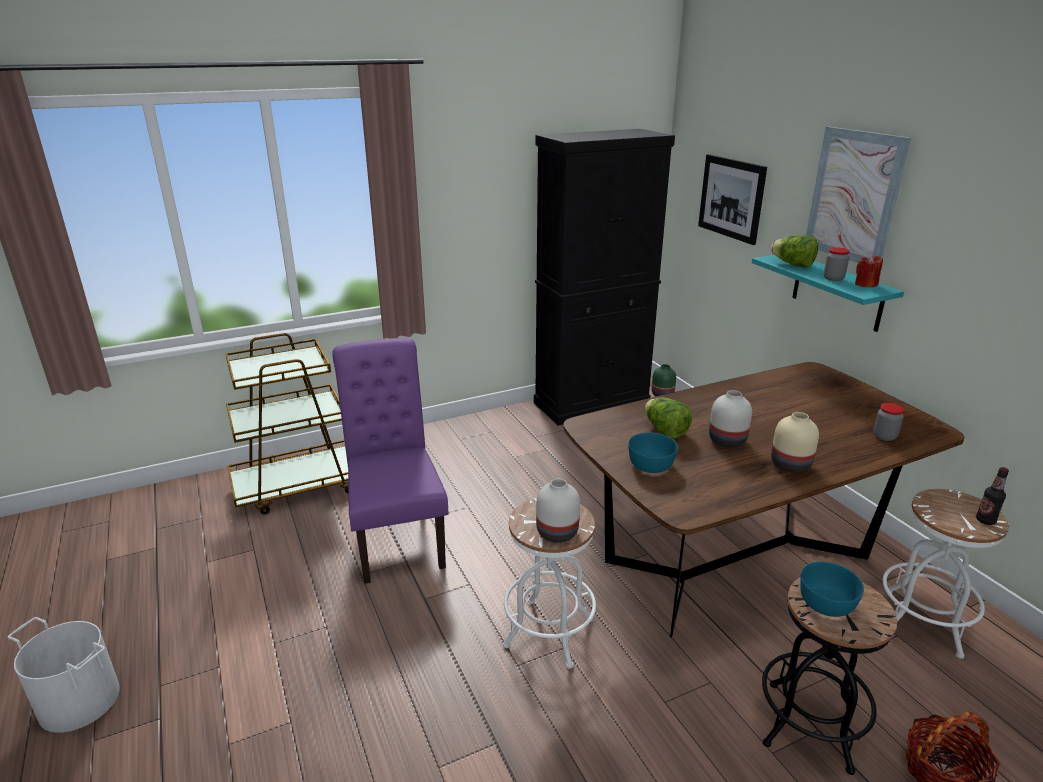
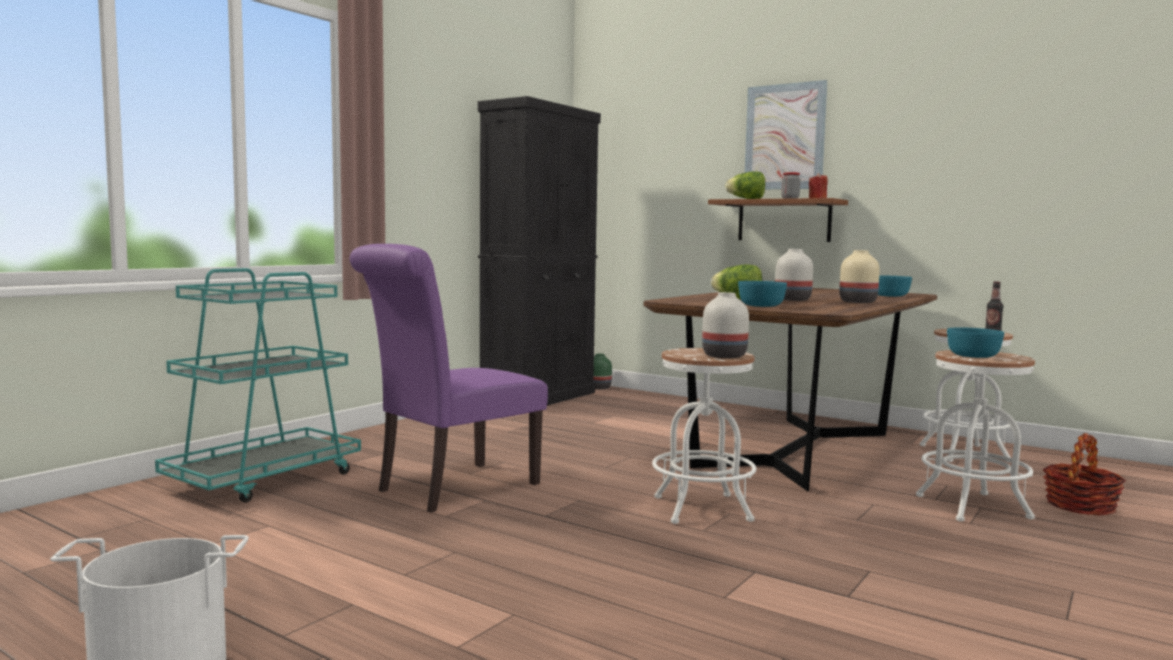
camera: 30 degrees left, 20 degrees down
brown cart [225,333,348,515] -> turquoise cart [155,268,361,503]
purple chair [332,338,448,584] -> purple chair turned 90 degrees counterclockwise [350,244,548,513]
picture [698,154,767,245] -> none
turquoise shelf [752,255,904,332] -> brown shelf [708,198,848,242]
black stool [762,577,897,775] -> white stool [916,350,1035,521]
jar [873,403,904,441] -> turquoise bowl [878,275,912,297]

